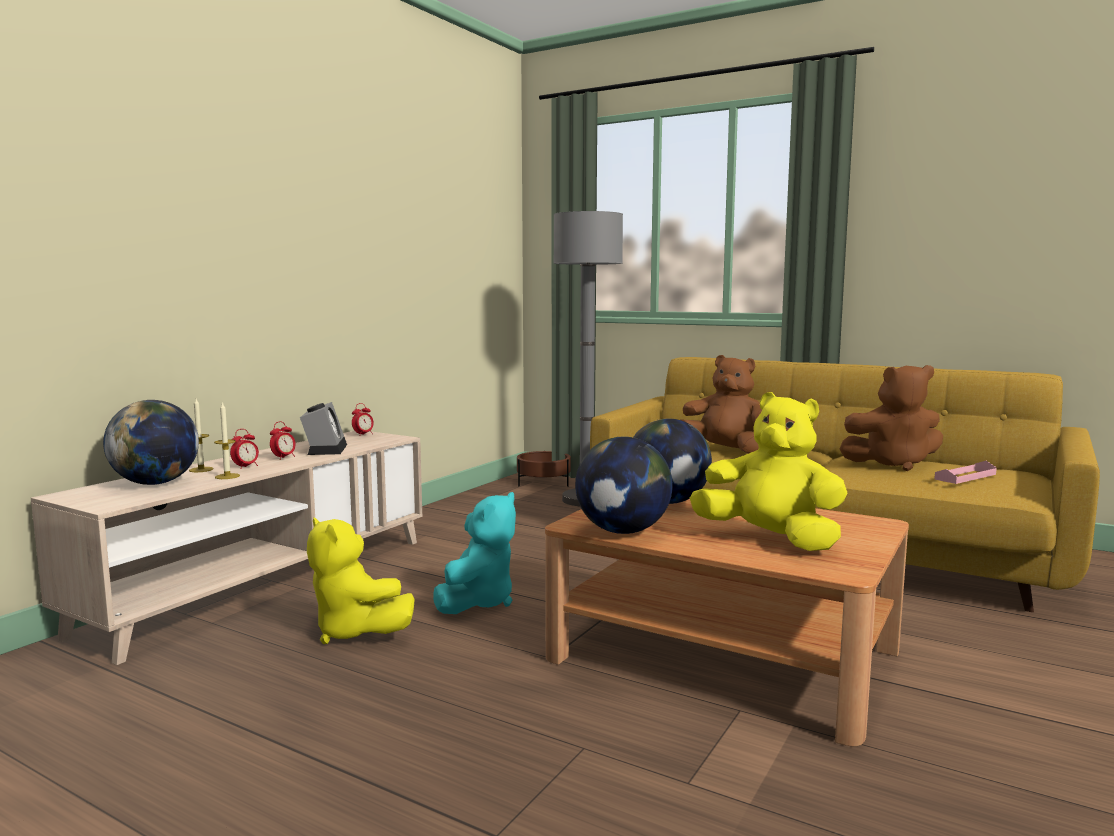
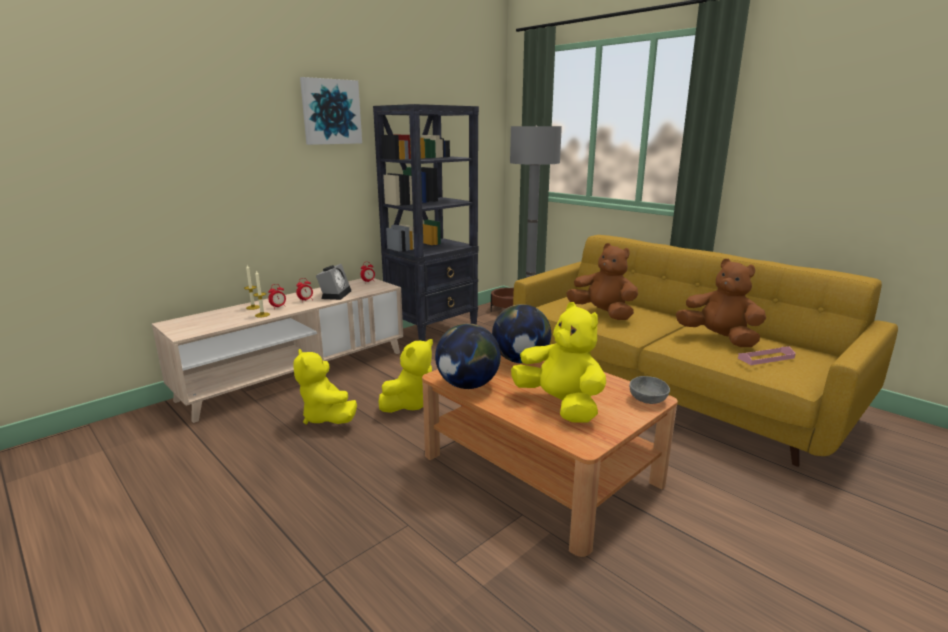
camera: 15 degrees right, 10 degrees up
globe [103,400,199,485] -> none
turquoise plush toy [433,492,516,614] -> yellow plush toy [378,339,433,413]
brown plush toy [840,365,943,471] -> brown plush toy turned 150 degrees counterclockwise [676,259,766,347]
none -> picture [300,77,362,145]
none -> black bookcase [373,104,479,341]
none -> grey bowl [630,376,670,404]

